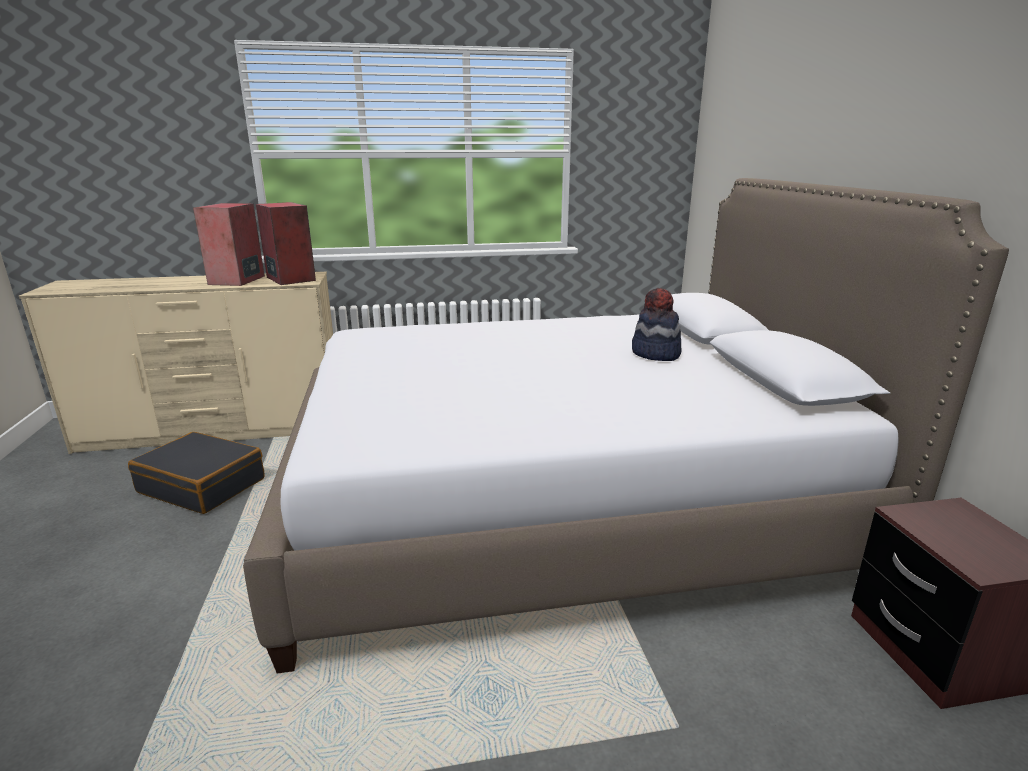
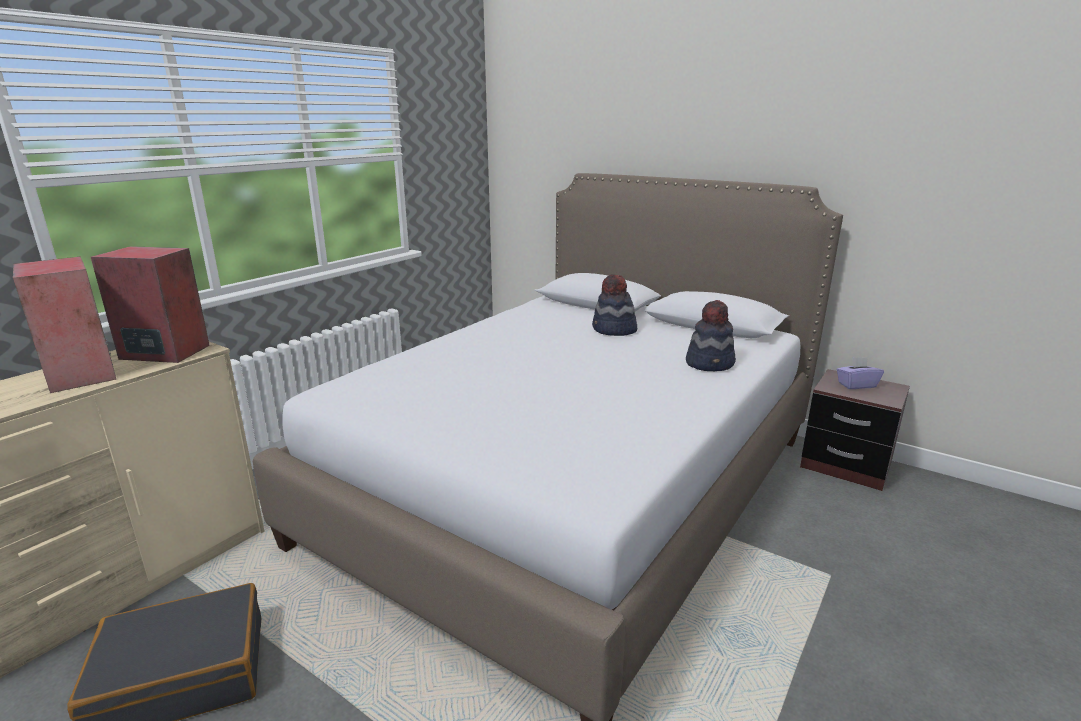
camera: 45 degrees left, 0 degrees up
none -> hat [686,300,736,371]
none -> purple tissue box [836,357,884,389]

